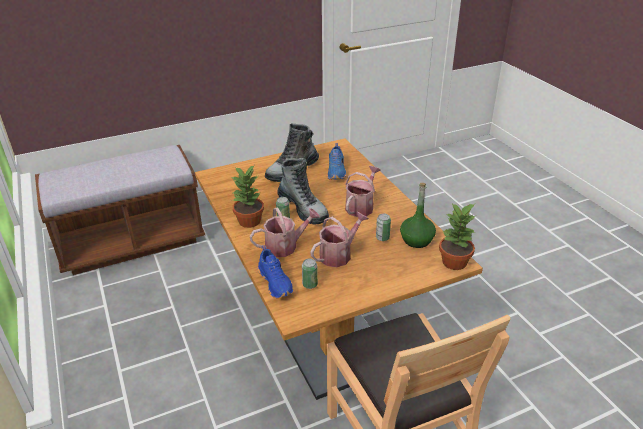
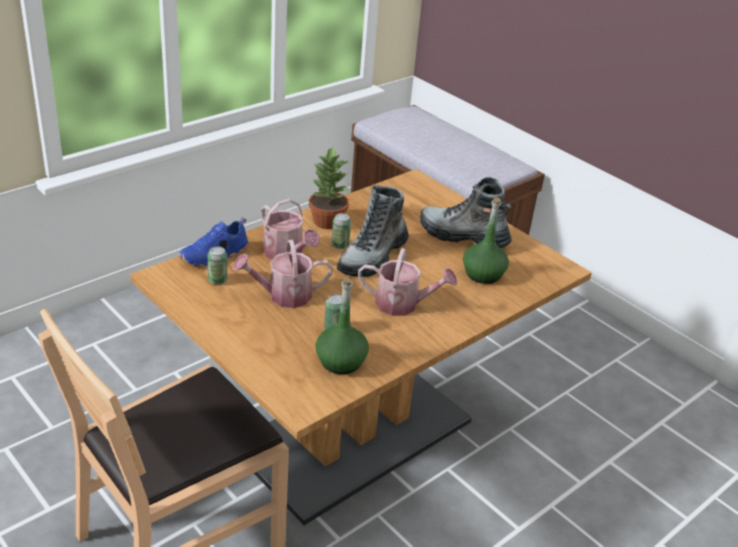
camera: 70 degrees right, 0 degrees up
watering can [310,212,369,267] -> watering can turned 135 degrees clockwise [232,240,333,308]
blue shoe [327,143,346,180] -> green bottle [463,197,509,284]
potted plant [439,204,475,270] -> none

